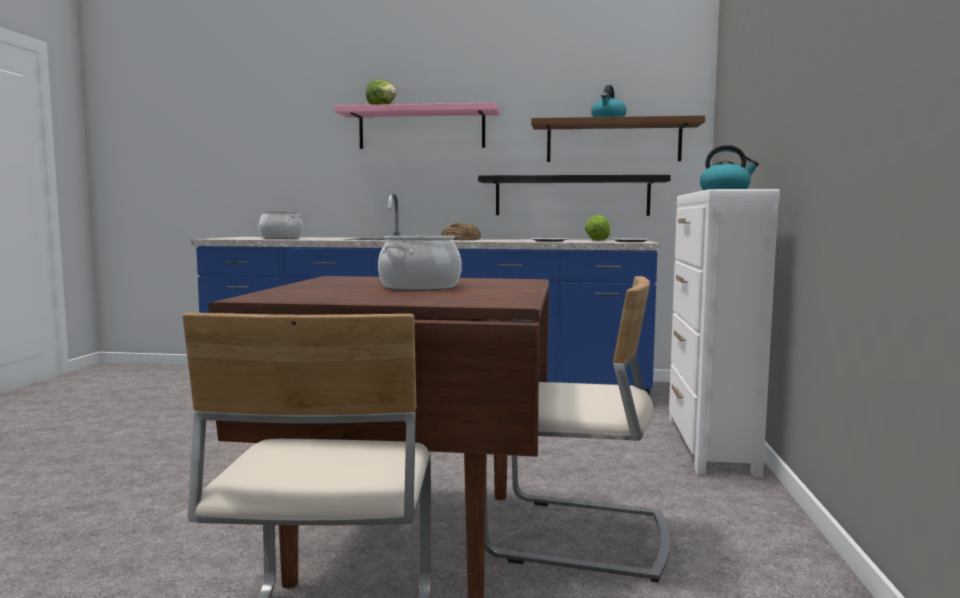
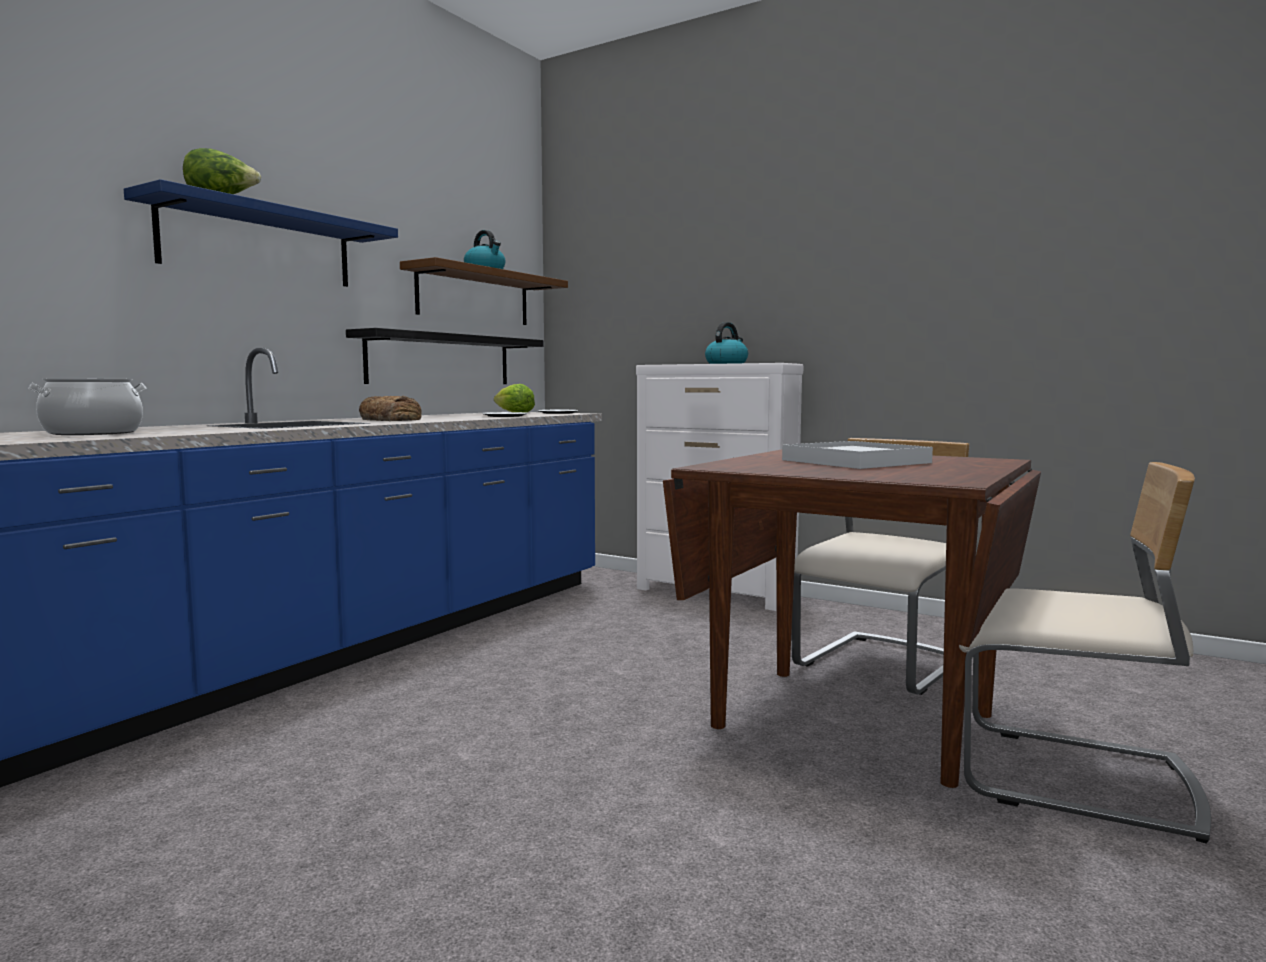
camera: 65 degrees left, 0 degrees up
pink shelf [334,103,499,149] -> blue shelf [124,179,398,287]
cooking pot [378,236,462,291] -> white tray [782,441,933,469]

